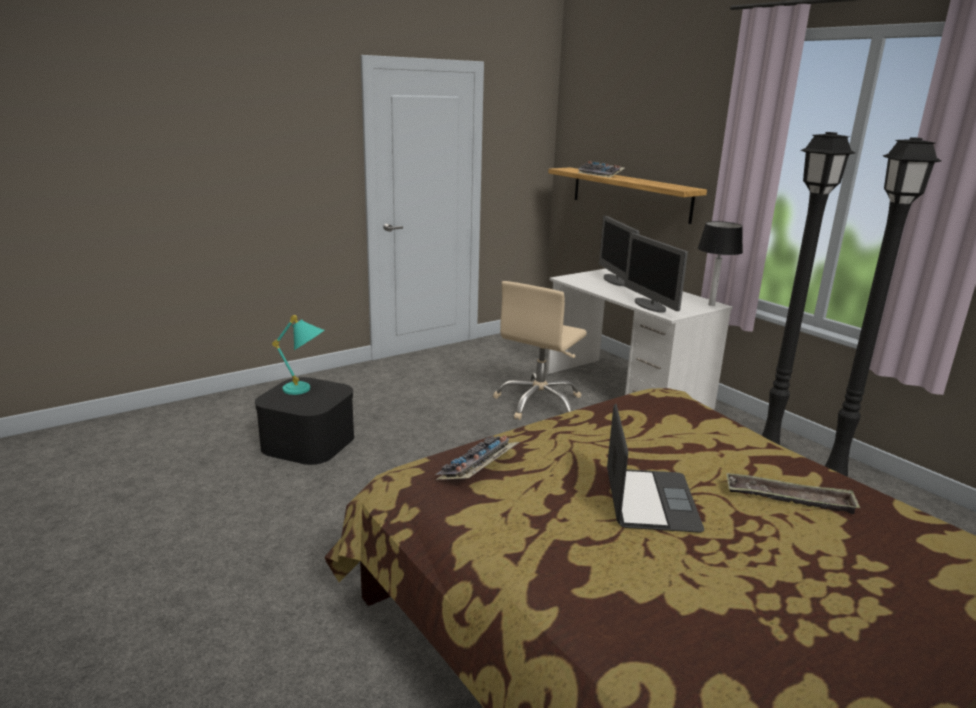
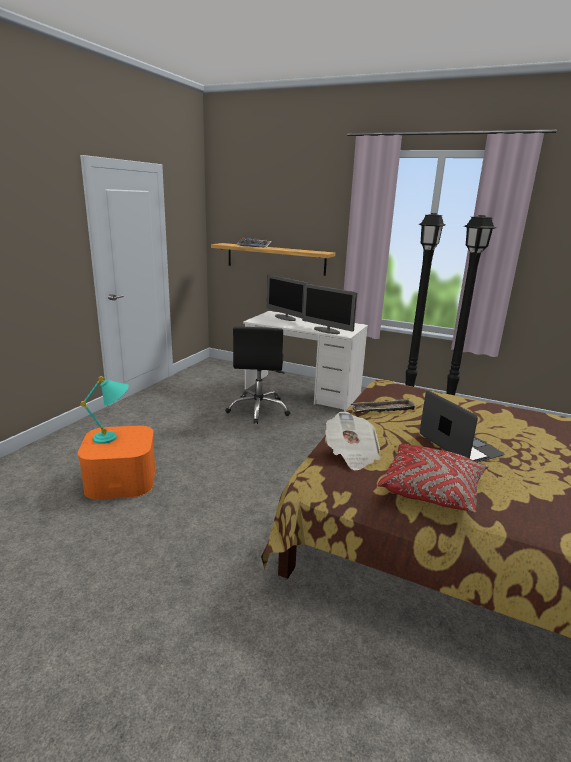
camera: 30 degrees left, 0 degrees up
black storage box [255,377,354,465] -> orange storage box [78,426,155,499]
keyboard [435,435,519,480] -> newspaper [325,412,381,471]
beige office chair [493,281,587,420] -> black office chair [225,327,290,424]
table lamp [698,221,743,306] -> none
tray [726,473,860,514] -> tray moved to [350,398,417,413]
none -> red pillow [378,444,488,513]

